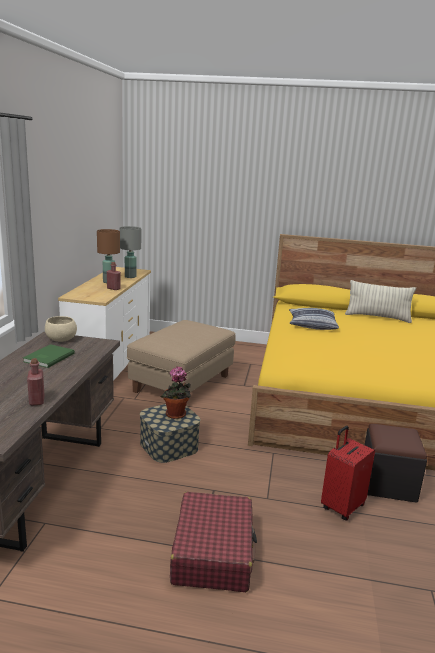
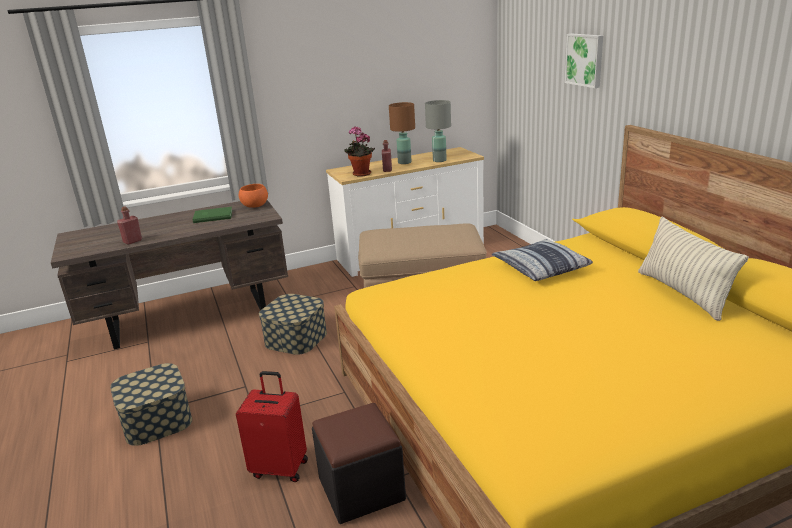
camera: 60 degrees right, 5 degrees up
beige bowl [45,316,77,342] -> orange bowl [239,184,268,208]
potted plant [161,367,191,419] -> potted plant moved to [345,127,375,177]
red suitcase [170,492,257,592] -> storage box [110,363,192,446]
none -> picture [565,34,603,88]

